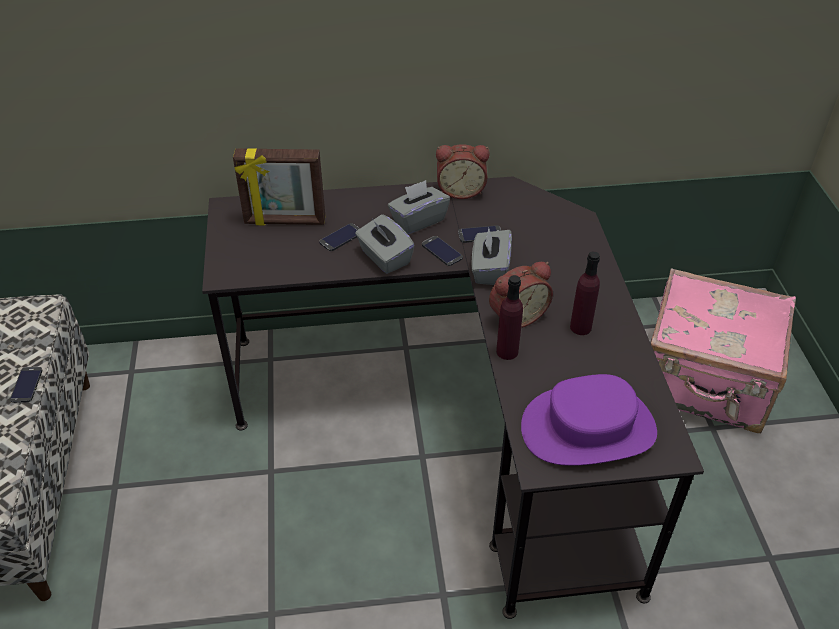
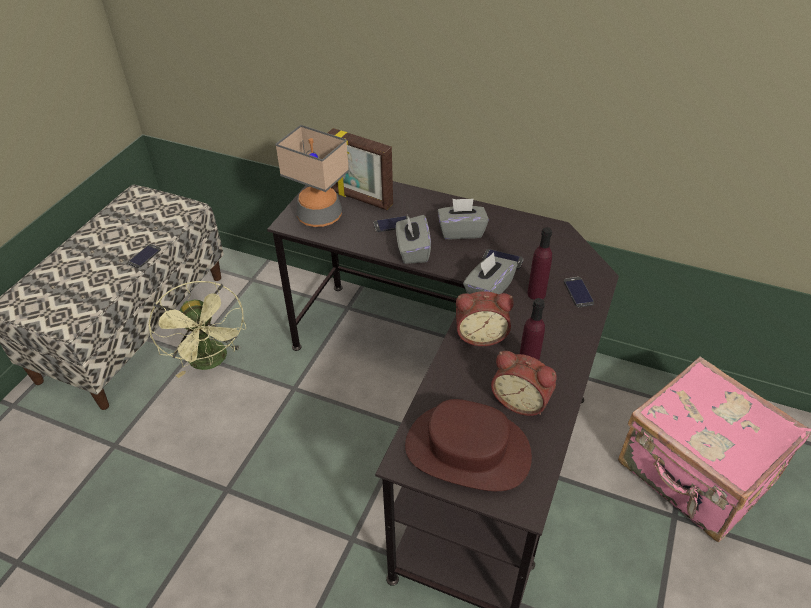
camera: 30 degrees right, 0 degrees up
phone [422,236,463,266] -> phone moved to [564,277,594,307]
alarm clock [436,144,490,199] -> alarm clock moved to [491,351,557,416]
purple bottle [496,275,523,360] -> purple bottle moved to [527,227,552,300]
purple hat [521,374,657,466] -> brown hat [405,399,532,491]
none -> green fan [148,281,246,378]
none -> table lamp [275,125,349,227]

